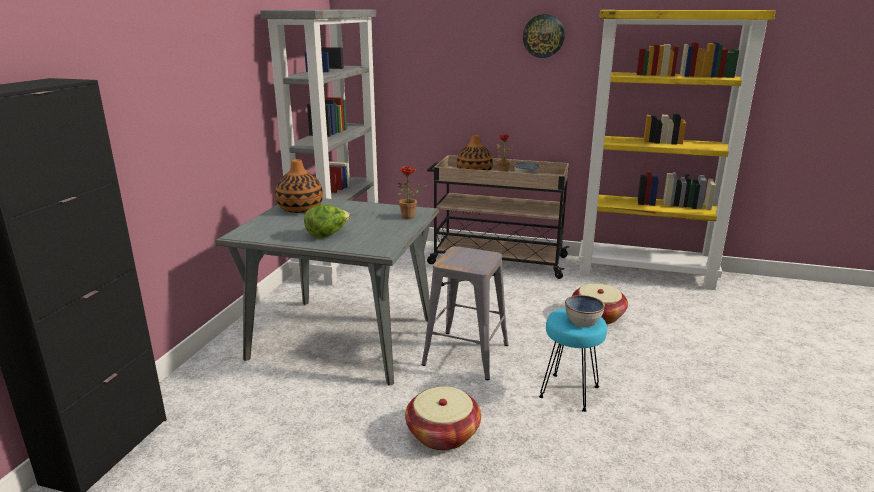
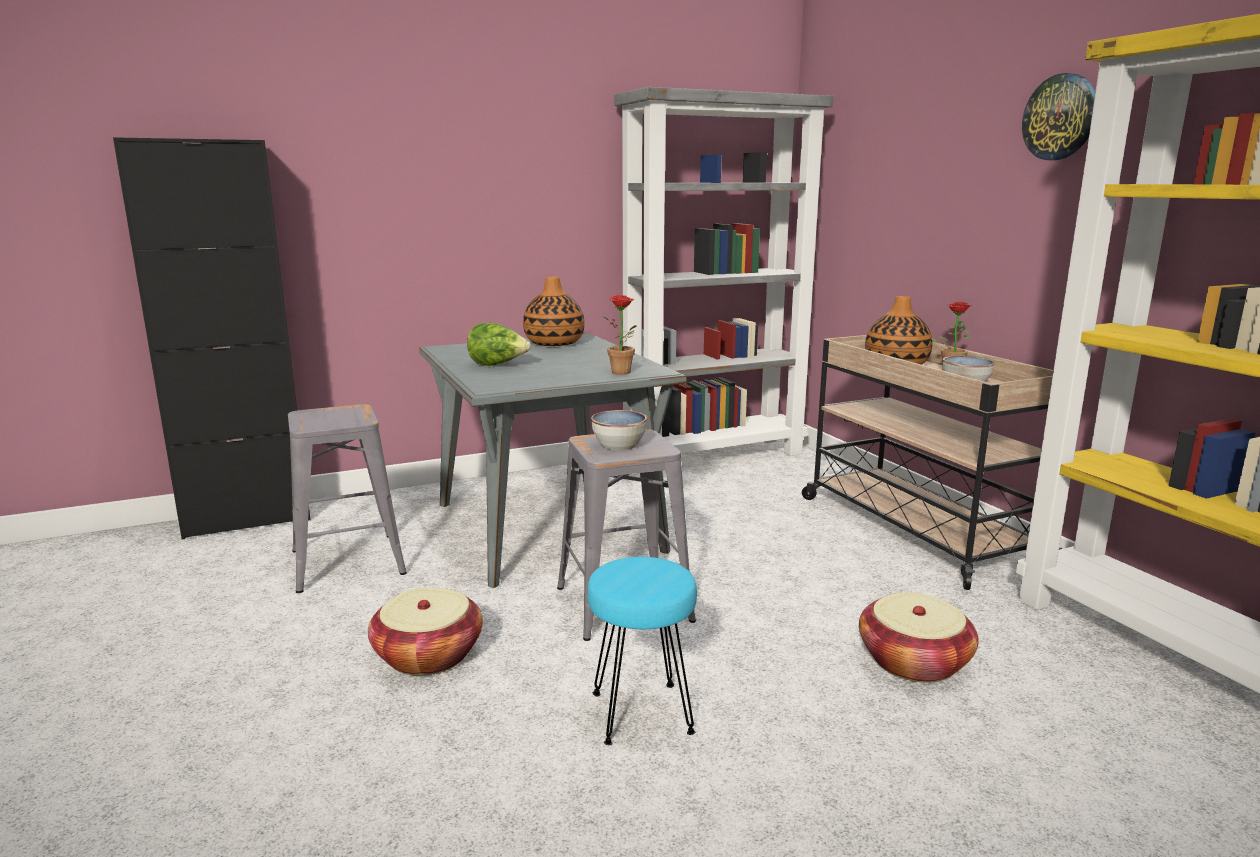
camera: 50 degrees right, 5 degrees down
bowl [565,295,605,327] -> bowl moved to [591,410,647,450]
none -> grey stool [288,404,407,593]

